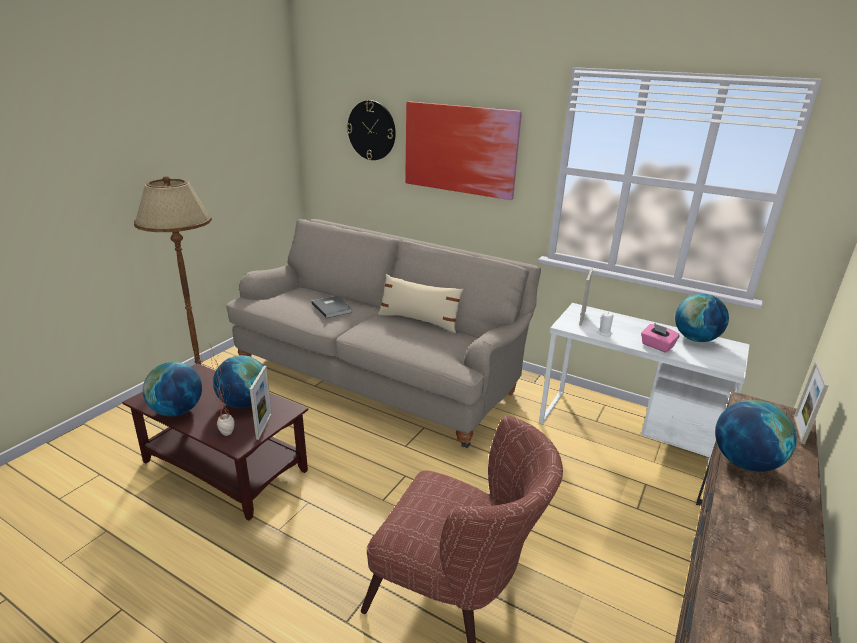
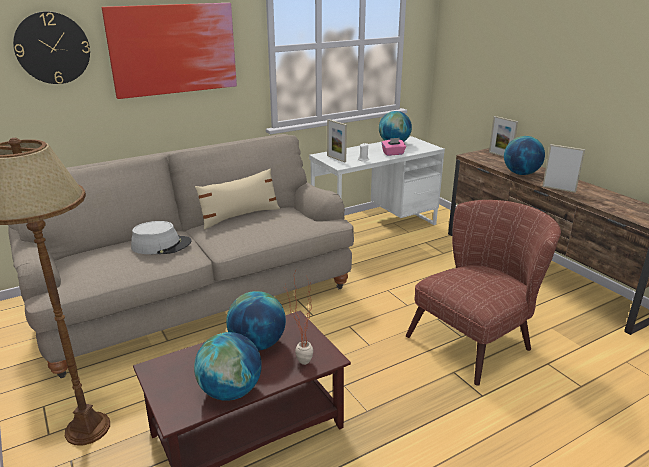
camera: 60 degrees left, 0 degrees up
picture frame [250,366,272,440] -> picture frame moved to [542,144,585,193]
grey book [311,296,352,318] -> grey hat [131,221,192,254]

